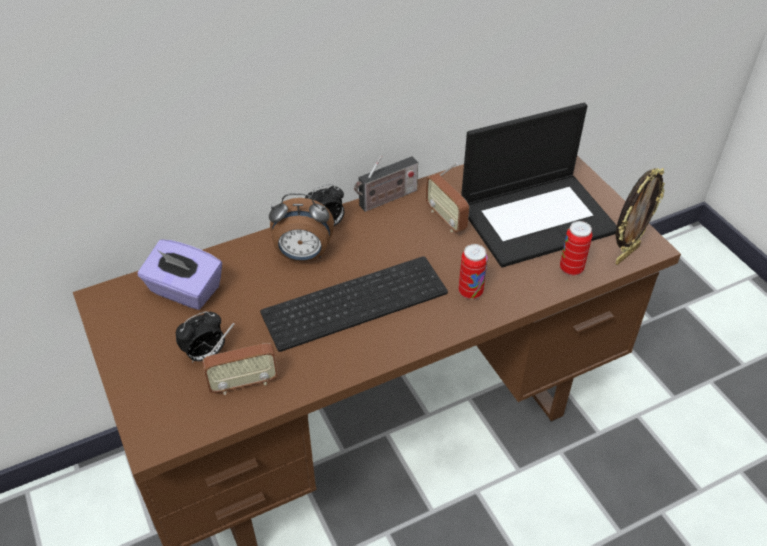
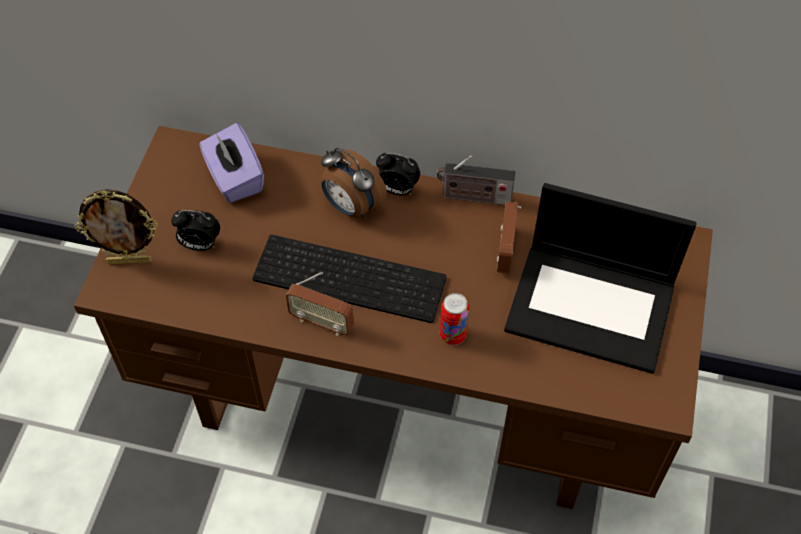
camera: 40 degrees right, 10 degrees up
radio [202,323,278,395] -> radio moved to [286,272,354,336]
can [560,221,592,275] -> none
picture frame [615,168,665,265] -> picture frame moved to [75,189,158,265]

